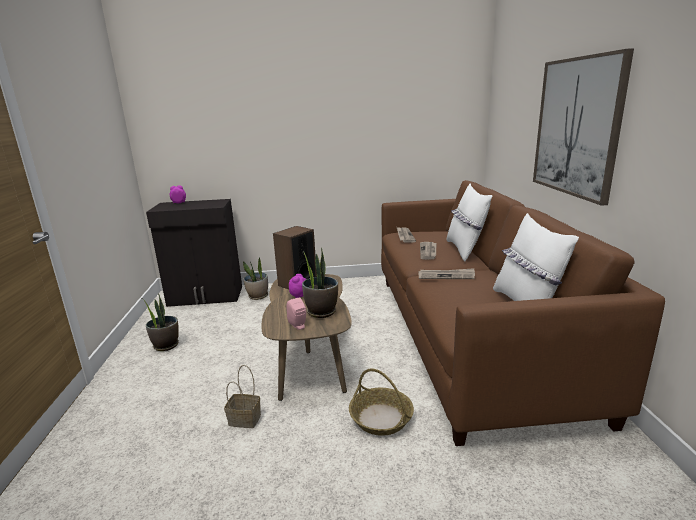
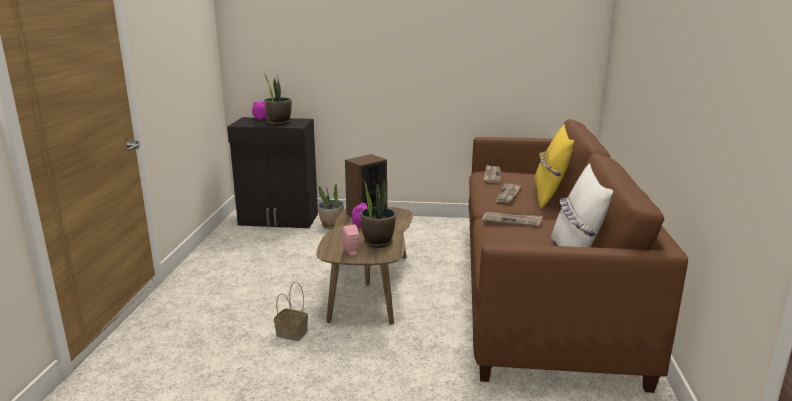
camera: 10 degrees right, 0 degrees up
potted plant [142,293,179,351] -> potted plant moved to [263,73,292,125]
basket [349,368,414,436] -> none
white pillow [447,183,492,261] -> yellow pillow [534,124,574,209]
picture [533,48,634,206] -> none

